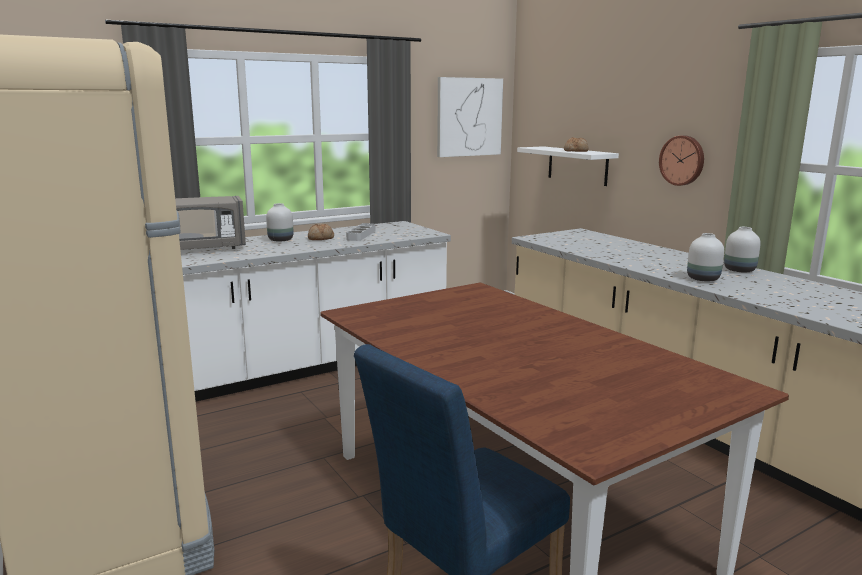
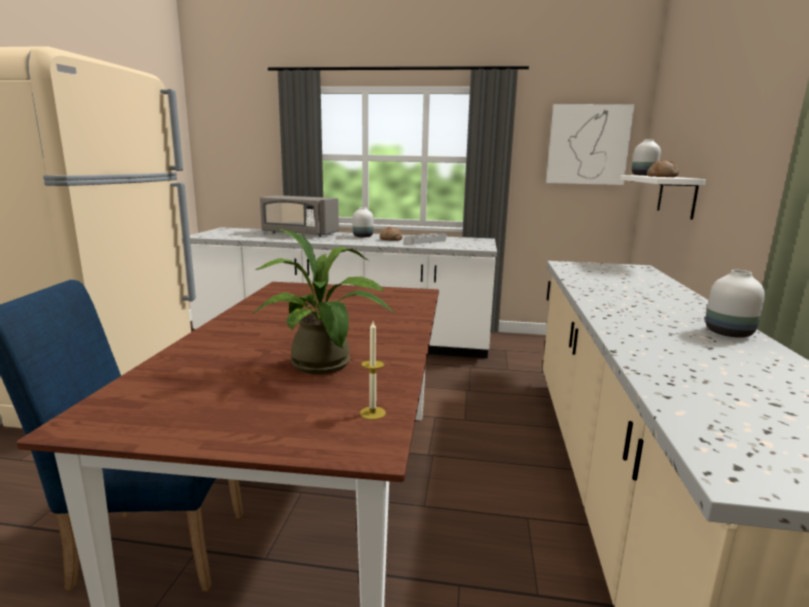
camera: 40 degrees right, 0 degrees up
wall clock [659,135,704,186] -> none
white vase [687,233,724,281] -> white vase moved to [632,139,661,176]
none -> potted plant [252,229,394,374]
none -> candle [360,321,386,420]

